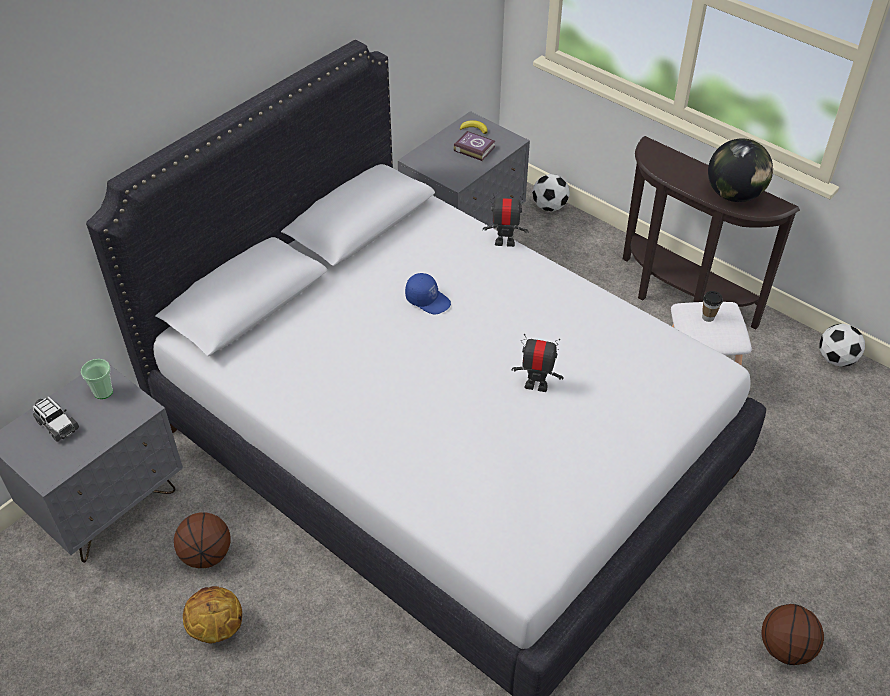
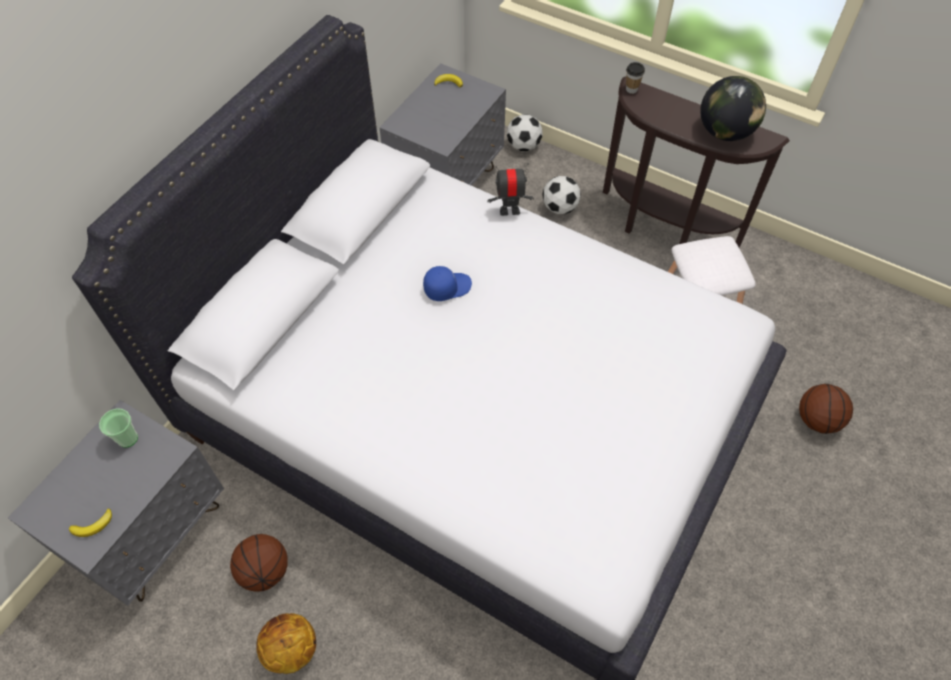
camera: 10 degrees left, 10 degrees up
toy car [33,396,79,442] -> none
blue cap [405,273,451,315] -> blue cap turned 45 degrees counterclockwise [423,266,472,301]
book [453,131,495,161] -> none
toy robot [512,334,564,392] -> none
cup [702,291,723,322] -> cup moved to [626,62,645,94]
basketball [762,604,824,665] -> basketball moved to [799,384,853,434]
football [819,324,865,367] -> football moved to [542,176,581,214]
none -> banana [69,508,112,537]

